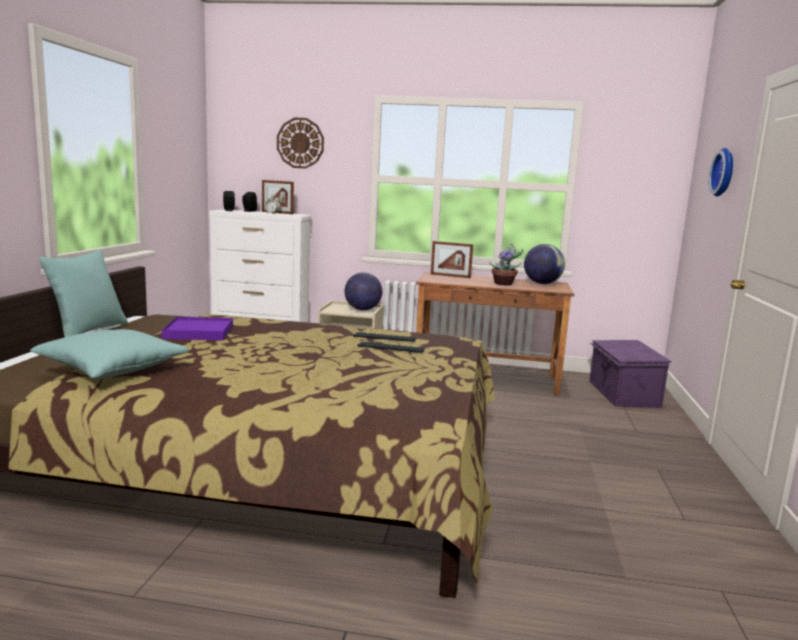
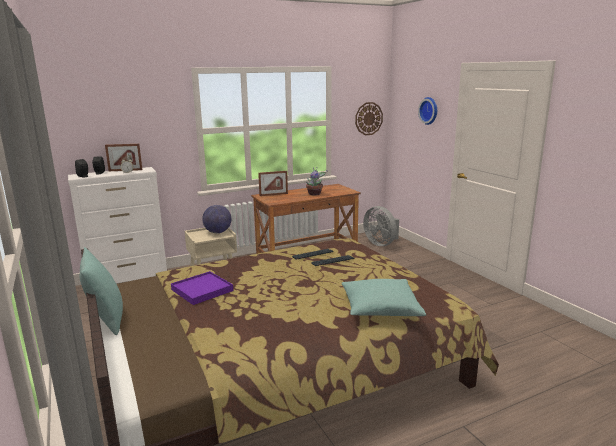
camera: 35 degrees left, 5 degrees up
turquoise pillow [30,329,189,379] -> turquoise pillow moved to [342,279,426,316]
wall clock [277,118,324,169] -> wall clock moved to [355,102,383,135]
globe [524,244,565,284] -> none
purple storage box [589,340,671,408] -> grey fan [363,206,399,246]

